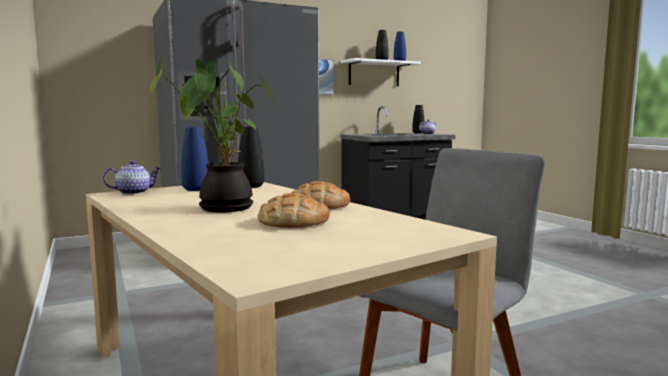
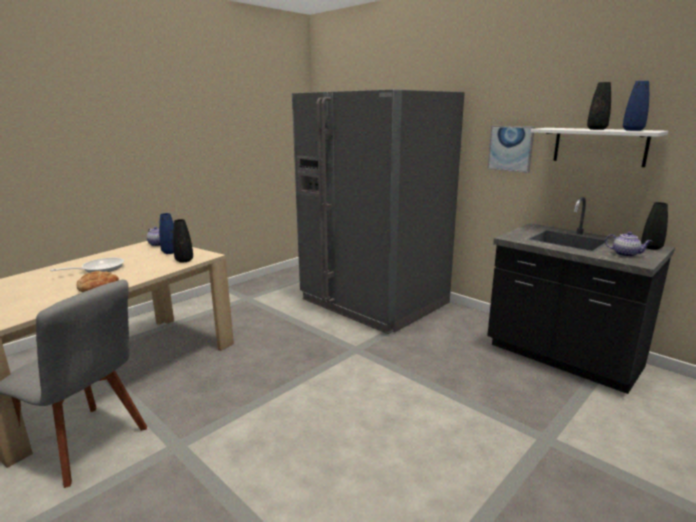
camera: 70 degrees right, 10 degrees up
potted plant [149,59,276,212] -> frying pan [50,258,124,273]
bread [258,193,330,228] -> none

